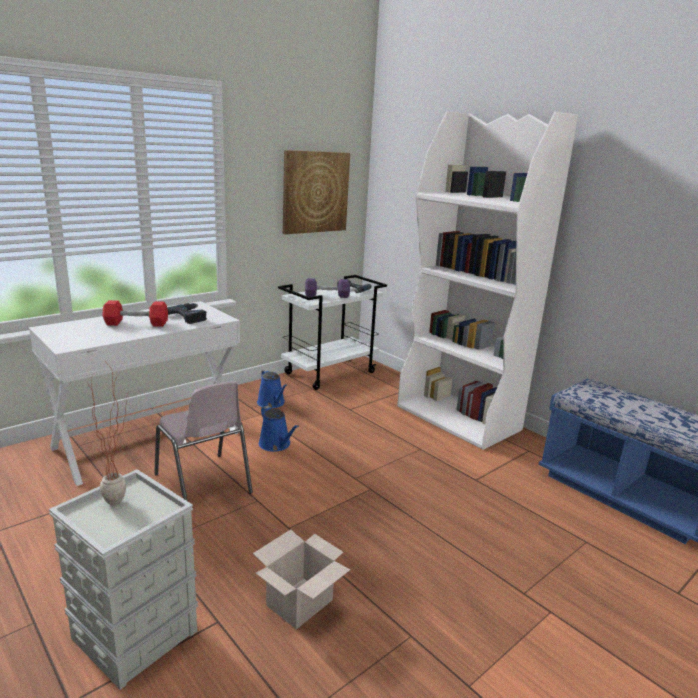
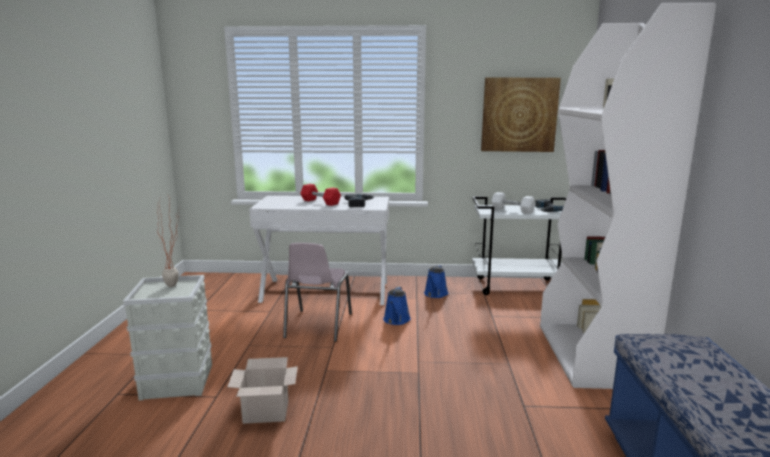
camera: 45 degrees right, 5 degrees down
purple dumbbell [305,278,350,298] -> white dumbbell [491,192,535,214]

